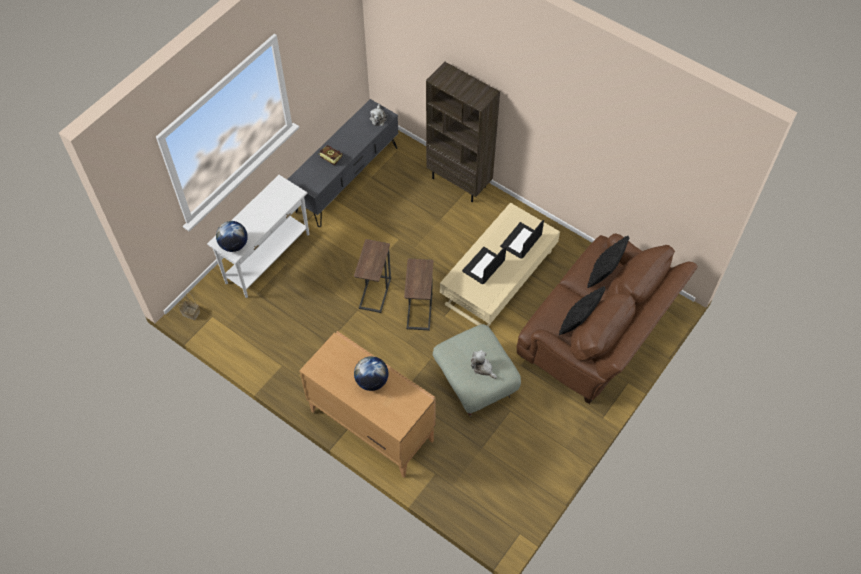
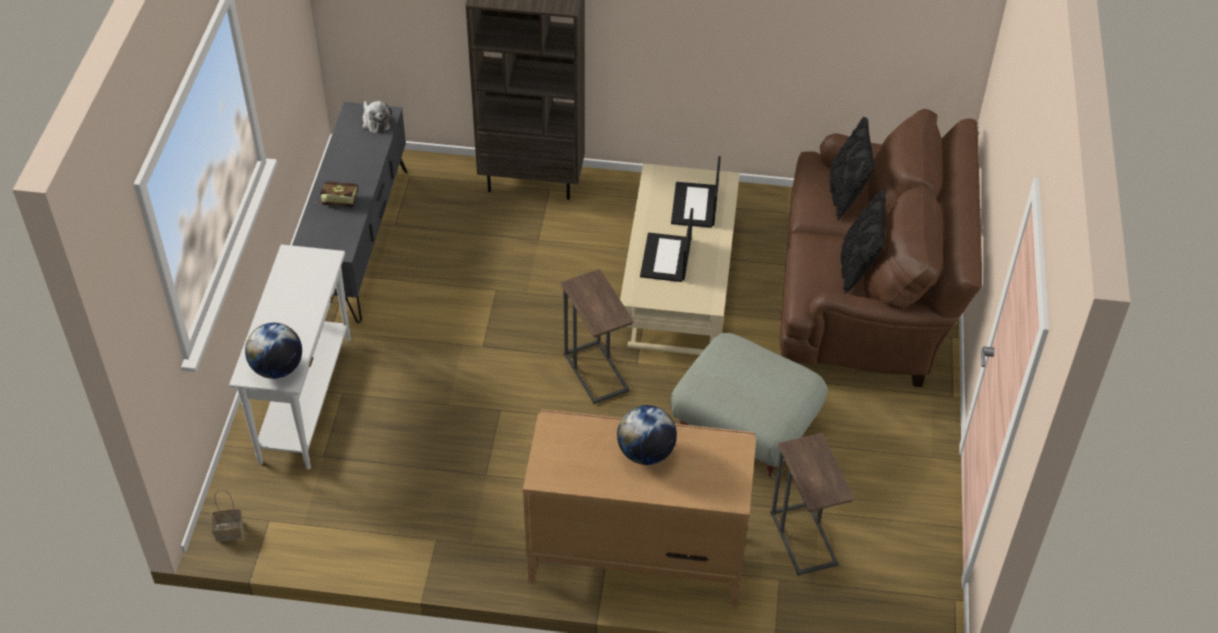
camera: 30 degrees left, 10 degrees down
brown side table [354,239,391,313] -> brown side table moved to [770,433,854,576]
plush toy [471,350,497,379] -> none

